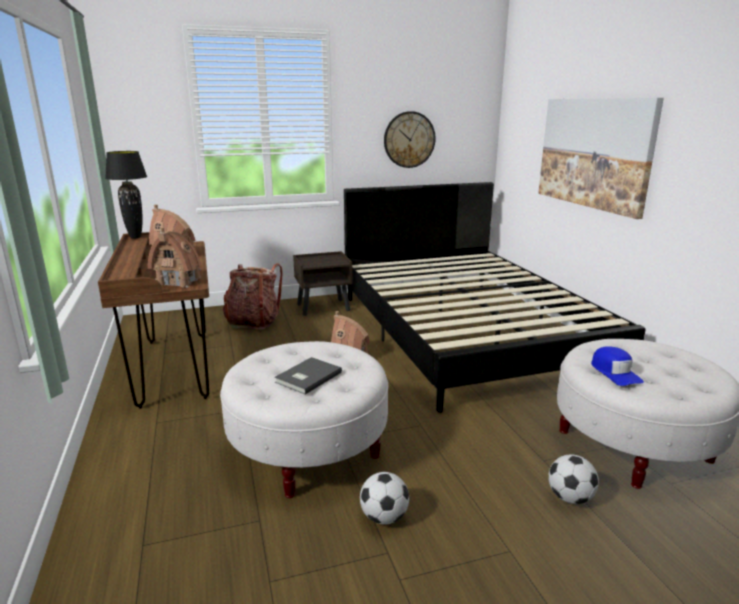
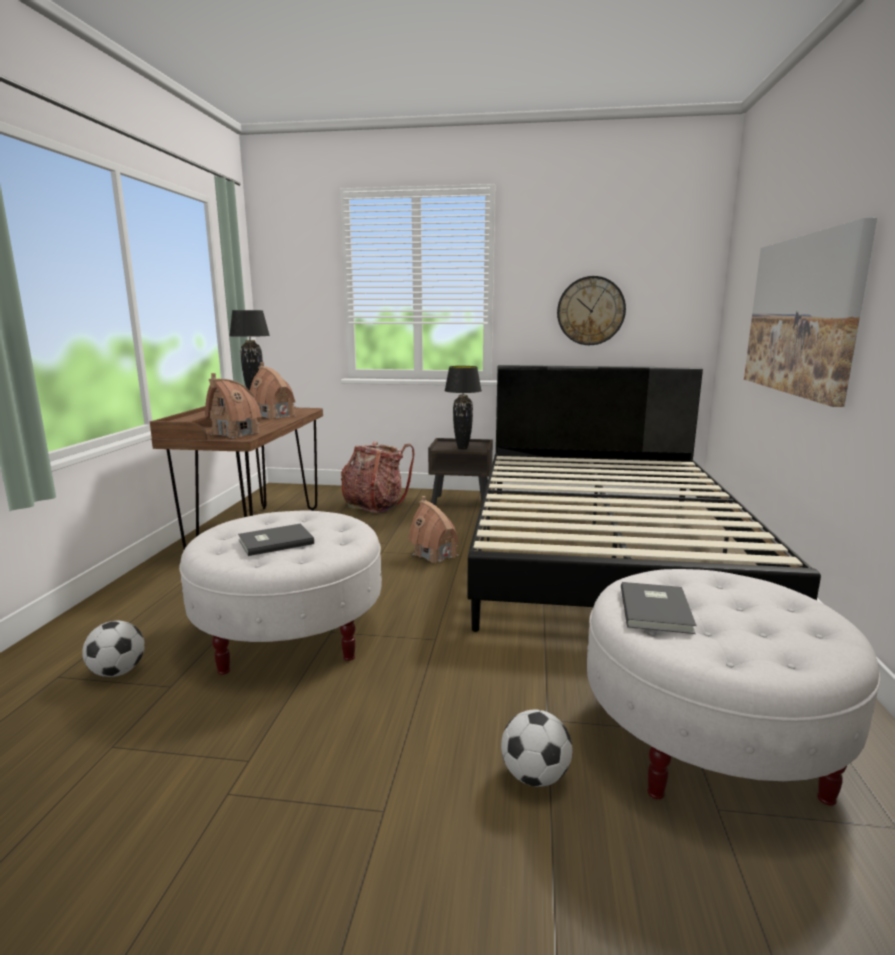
camera: 25 degrees right, 5 degrees down
football [360,472,409,524] -> football moved to [82,621,145,677]
blue cap [591,346,644,386] -> grey book [621,582,696,634]
none -> black table lamp [445,366,482,449]

